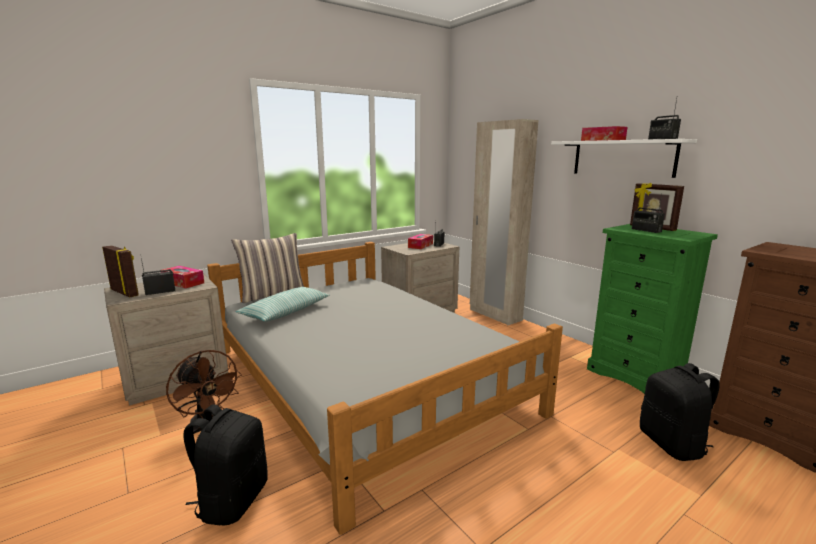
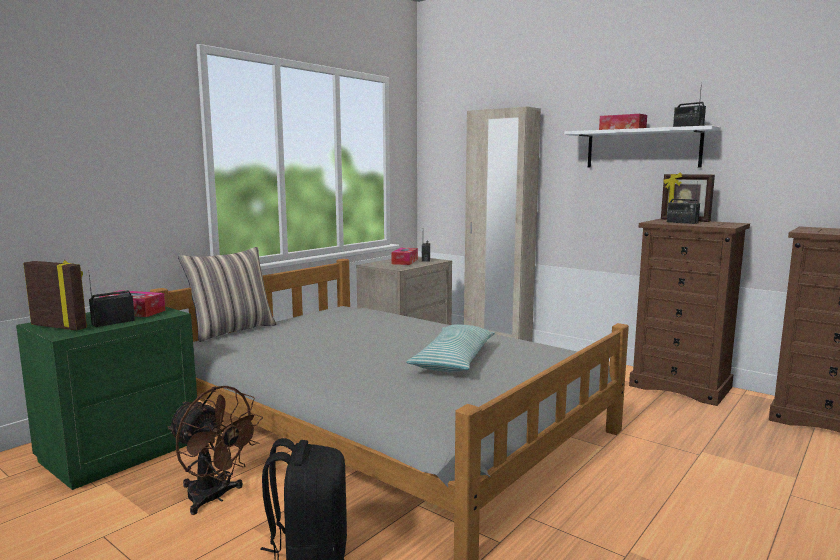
camera: 15 degrees left, 5 degrees down
beige nightstand [104,273,228,406] -> green nightstand [16,306,198,490]
pillow [236,287,330,322] -> pillow moved to [406,324,495,373]
green dresser [587,224,718,394] -> brown dresser [629,219,750,406]
black backpack [640,363,720,461] -> none

